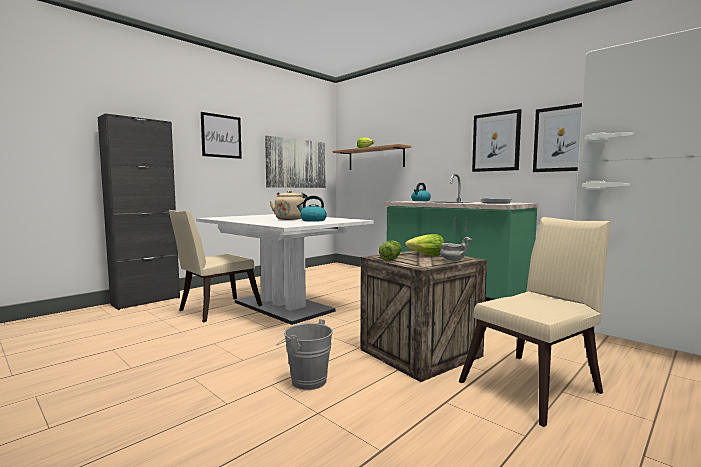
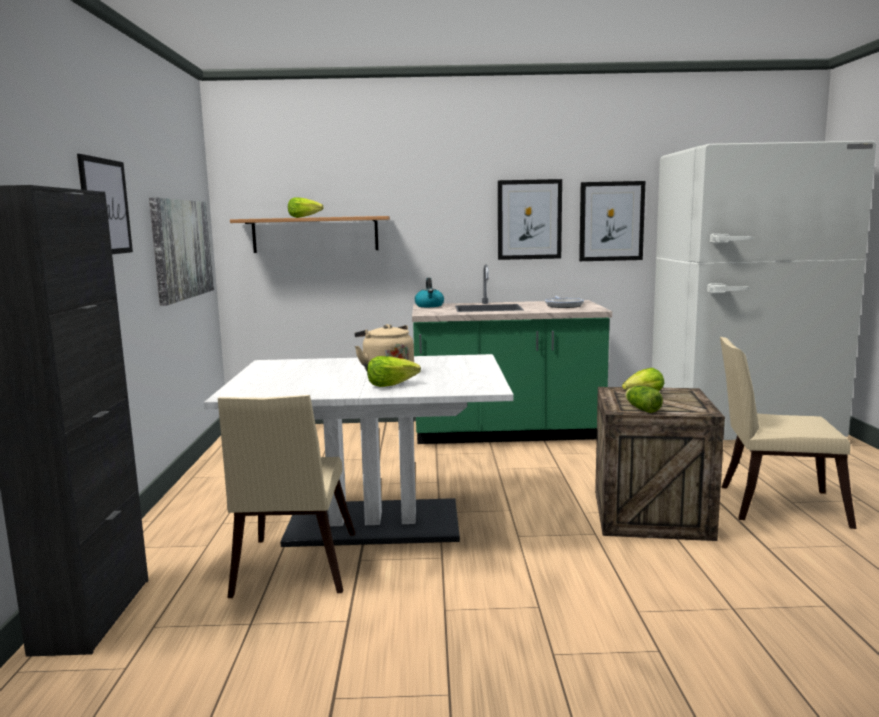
camera: 45 degrees left, 5 degrees up
grey bucket [276,319,333,390] -> none
kettle [297,196,327,222] -> none
grey bowl [440,237,473,261] -> none
beige chair [459,217,610,427] -> beige chair turned 90 degrees counterclockwise [720,337,857,529]
none -> lettuce [367,356,421,387]

